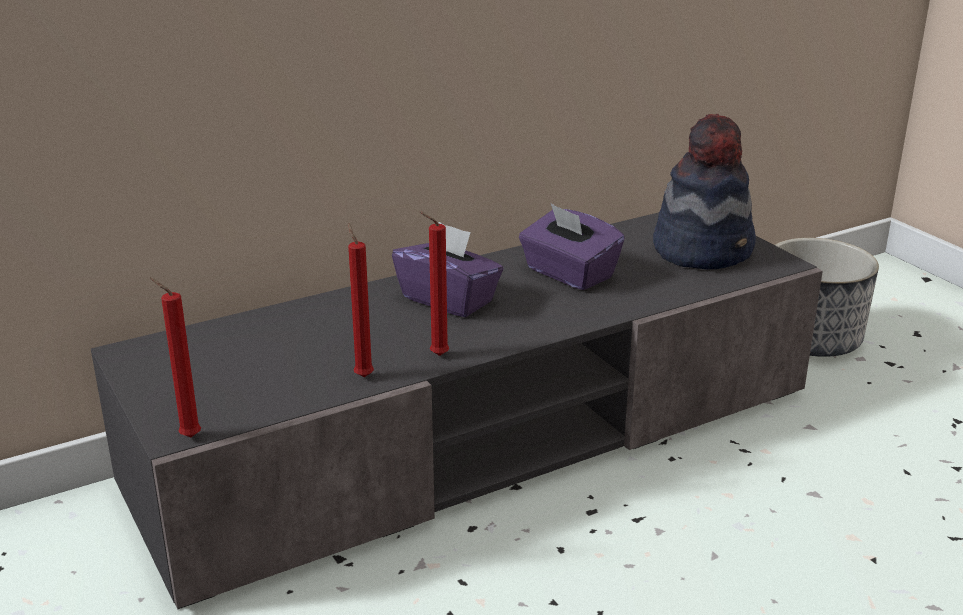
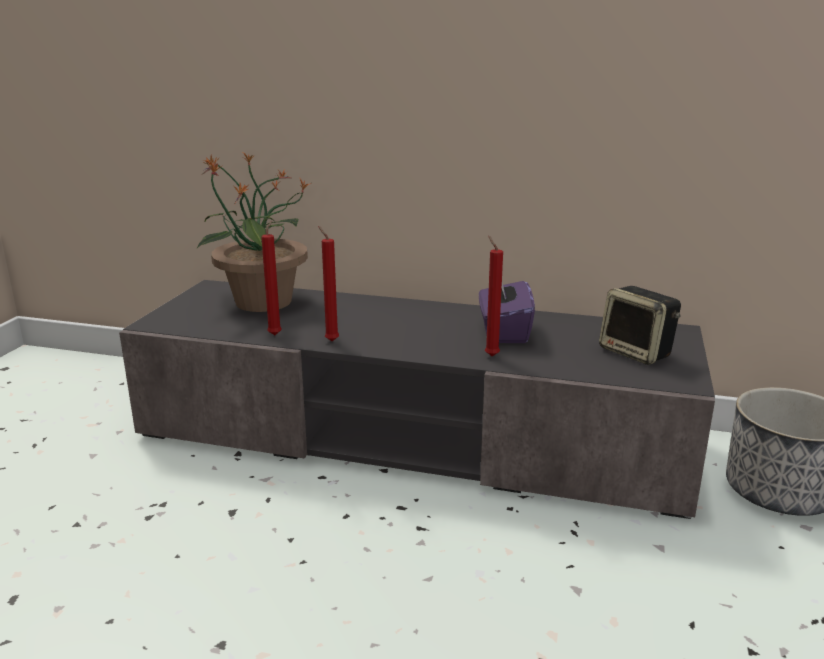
camera: 45 degrees right, 5 degrees down
red candle [150,278,201,437] -> red candle moved to [485,236,503,356]
purple tissue box [392,222,504,317] -> none
hat [653,114,756,269] -> speaker [599,286,681,365]
none -> potted plant [196,153,311,312]

